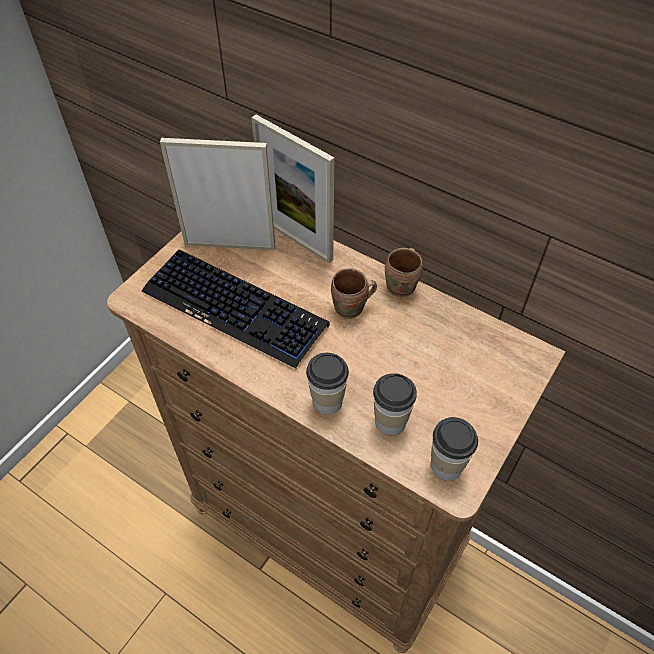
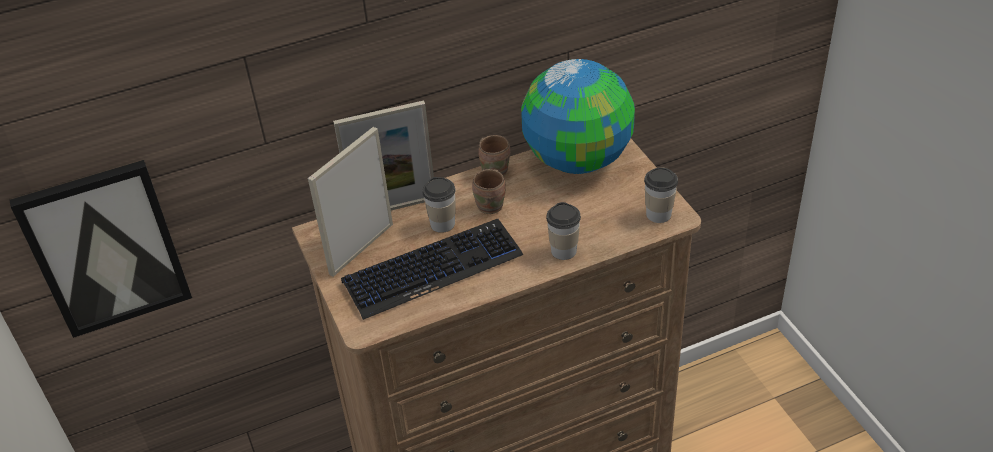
camera: 55 degrees left, 10 degrees down
cup [373,373,417,436] -> cup moved to [422,177,455,233]
none -> picture [10,160,192,338]
none -> globe [521,59,635,174]

